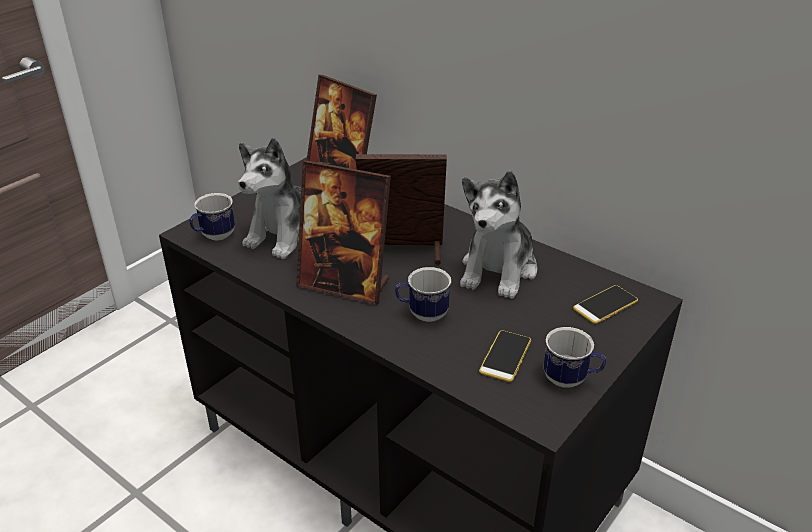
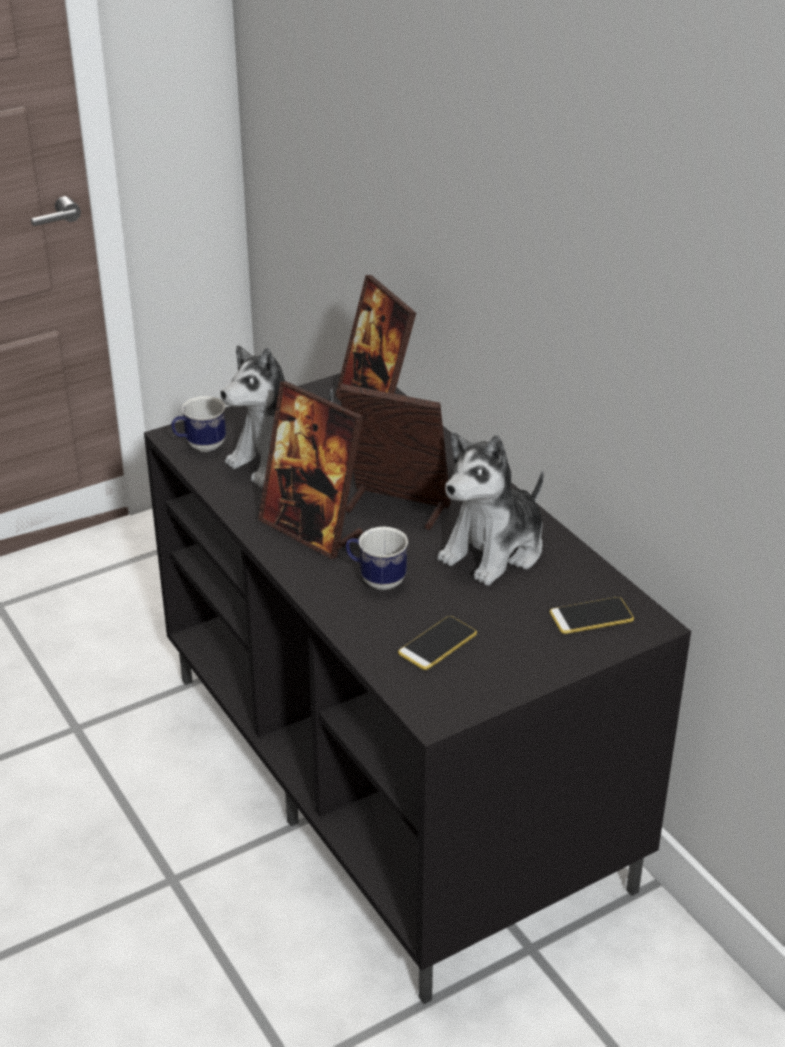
camera: 20 degrees right, 0 degrees up
mug [544,327,606,388] -> none

